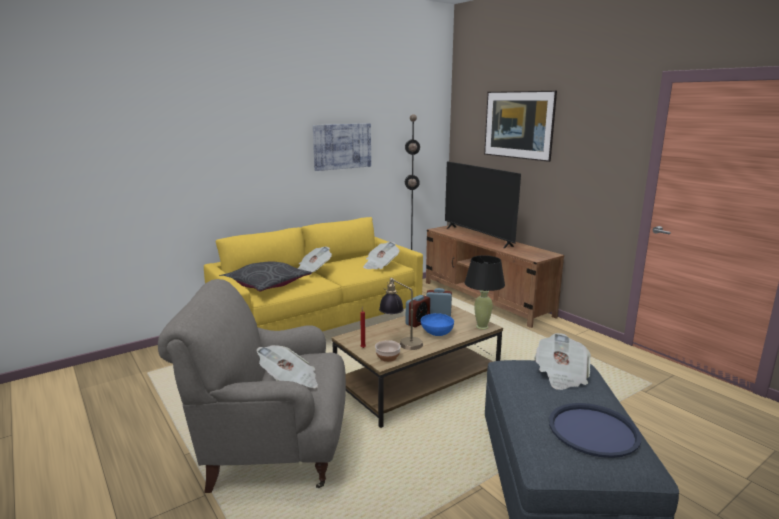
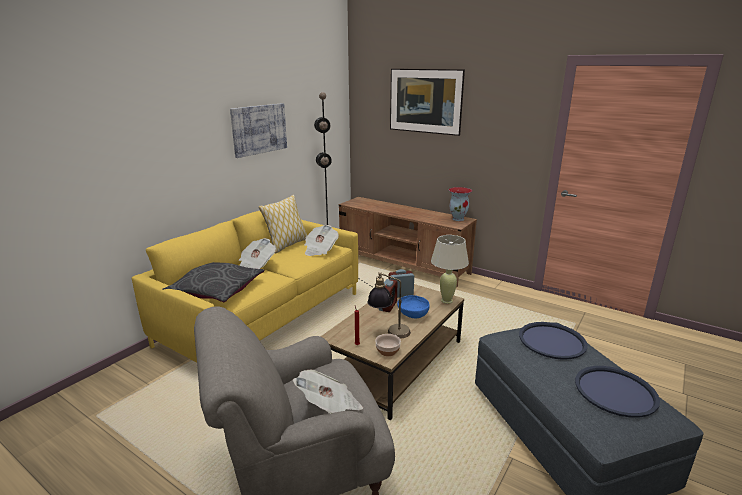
camera: 20 degrees left, 5 degrees up
television [445,162,521,248] -> none
black table lamp [465,255,505,330] -> beige table lamp [431,235,469,304]
newspaper [534,333,591,390] -> blue tray [519,322,588,360]
none -> pillow [258,195,307,254]
none -> vase [449,187,472,221]

